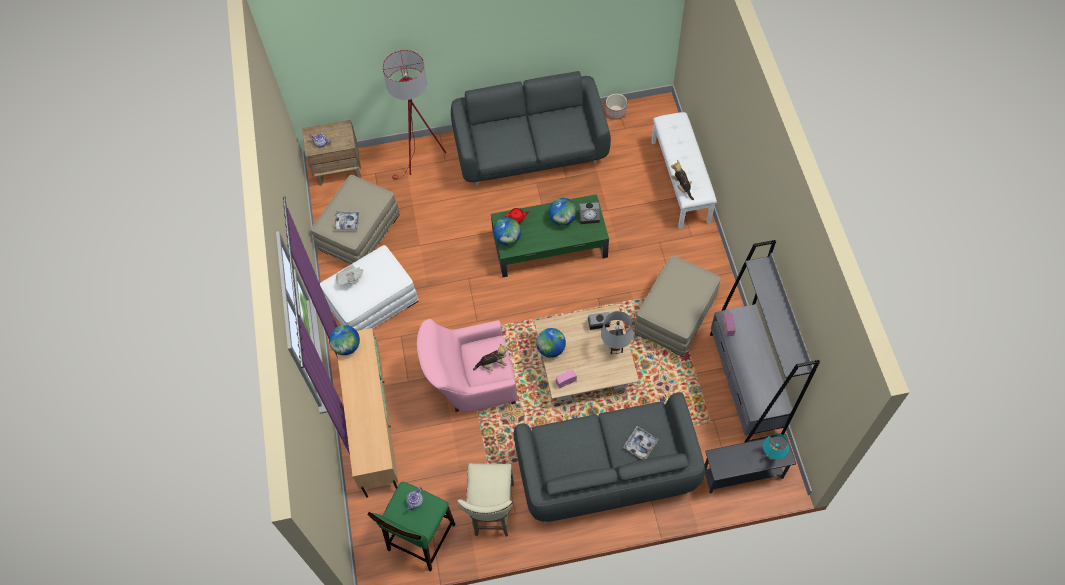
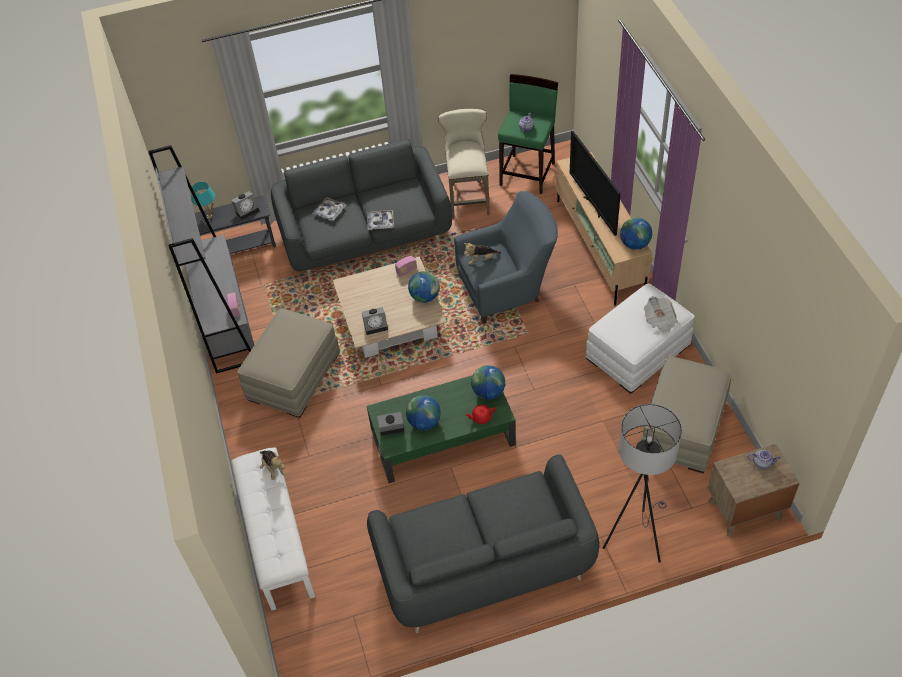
camera: 175 degrees right, 10 degrees down
tray [333,211,360,231] -> tray moved to [367,210,394,230]
red floor lamp [382,50,446,180] -> grey floor lamp [603,404,682,563]
pink armchair [417,319,517,412] -> blue armchair [454,191,558,324]
grey table lamp [601,311,633,354] -> none
planter [605,94,627,120] -> none
none -> alarm clock [231,191,259,220]
none -> television [570,131,621,236]

